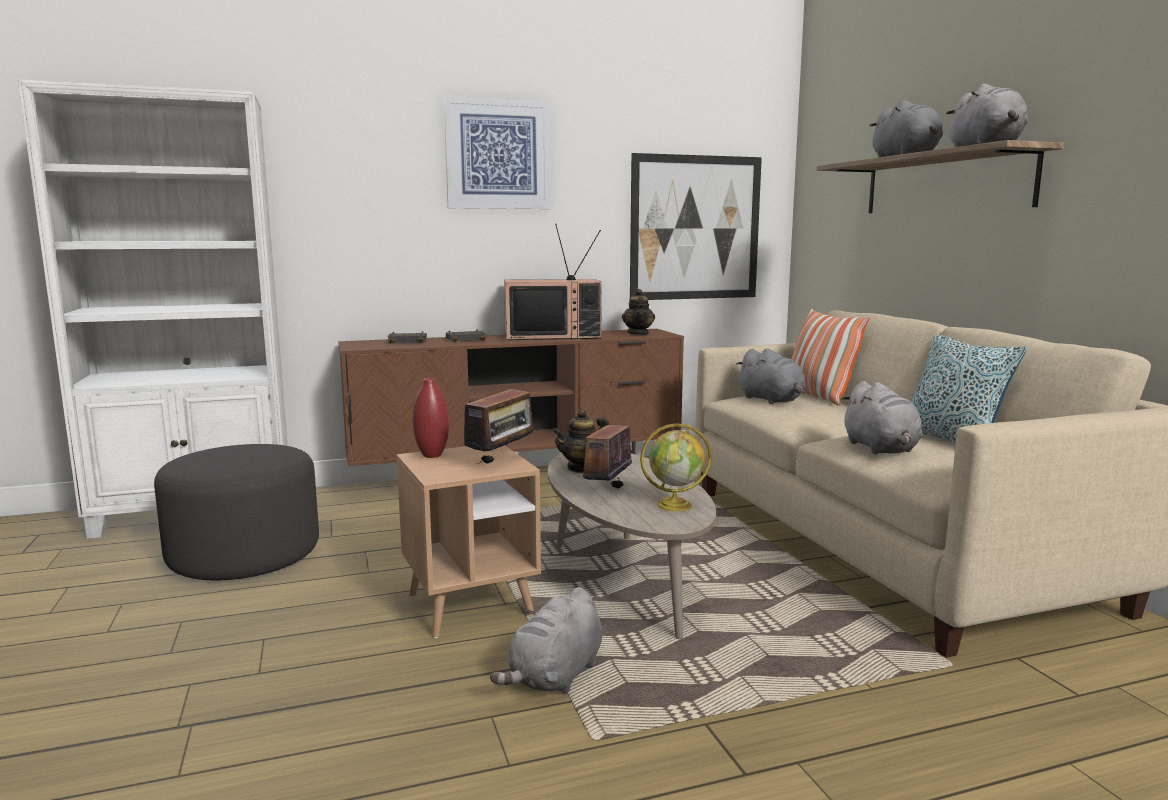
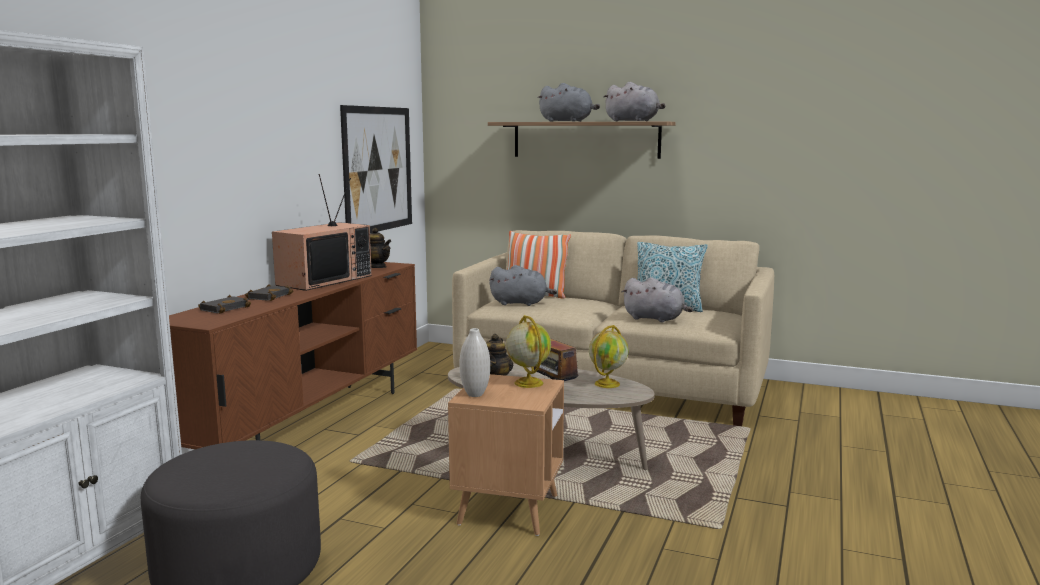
camera: 50 degrees left, 0 degrees up
red vase [413,378,449,458] -> white vase [460,328,490,397]
picture [444,96,551,209] -> none
radio [456,389,538,464] -> globe [506,315,551,388]
grey plush toy [490,587,603,694] -> none

